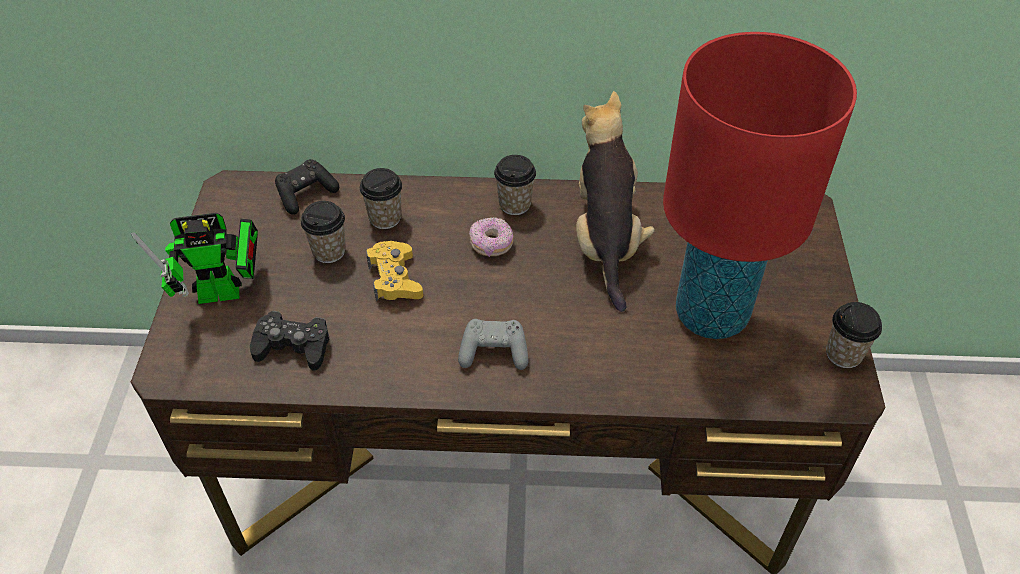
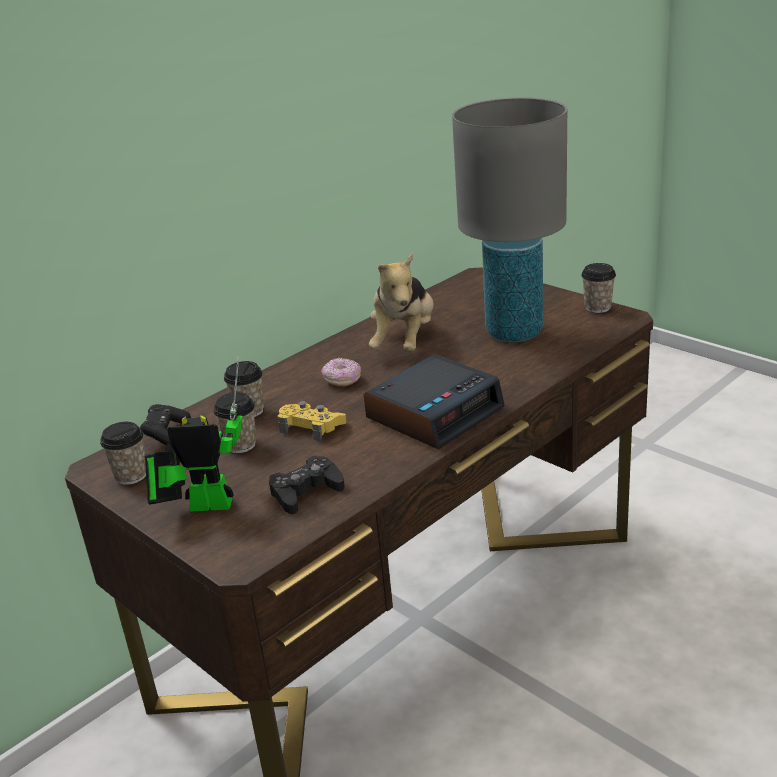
camera: 45 degrees left, 20 degrees down
toy robot [131,213,258,304] -> toy robot turned 120 degrees counterclockwise [145,356,242,512]
grey game controller [458,319,528,370] -> alarm clock [364,355,505,449]
cup [494,155,536,215] -> cup moved to [100,422,146,485]
plush toy [576,91,655,312] -> plush toy turned 120 degrees counterclockwise [369,253,434,352]
red table lamp [663,32,857,339] -> grey table lamp [452,97,567,342]

